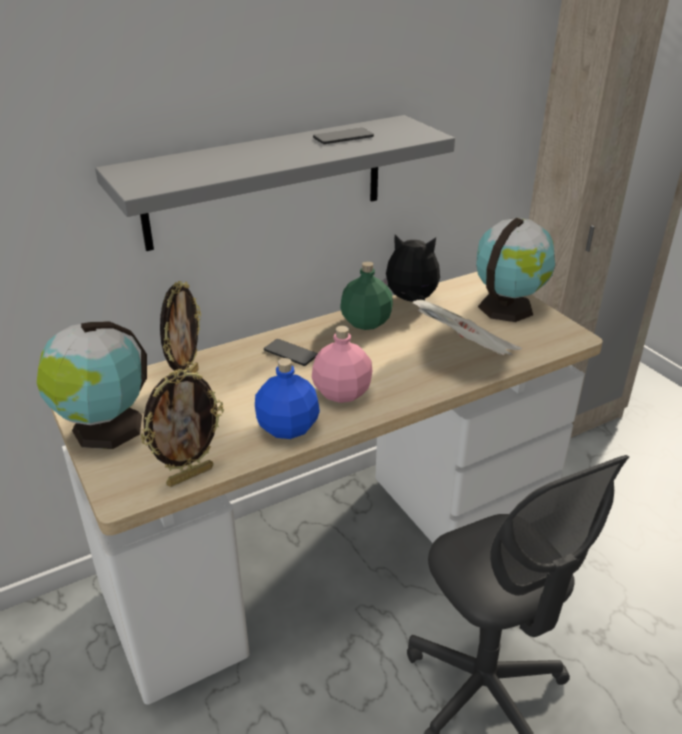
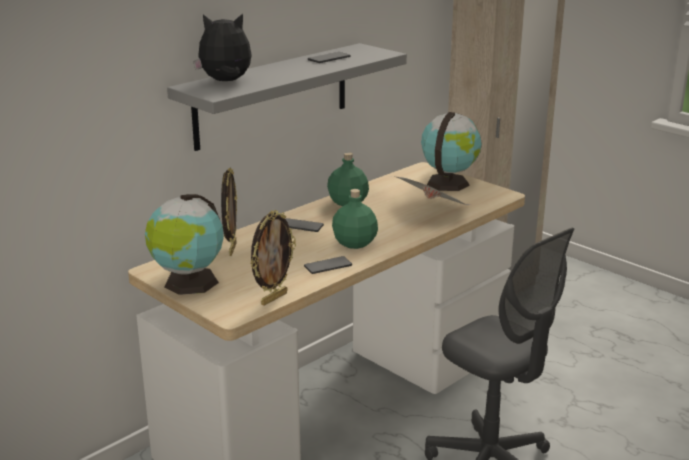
camera: 15 degrees left, 10 degrees down
blue bottle [255,358,320,439] -> phone [304,256,352,274]
pink bottle [312,326,373,403] -> green bottle [332,189,378,249]
plush toy [382,235,440,301] -> plush toy moved to [193,14,252,81]

